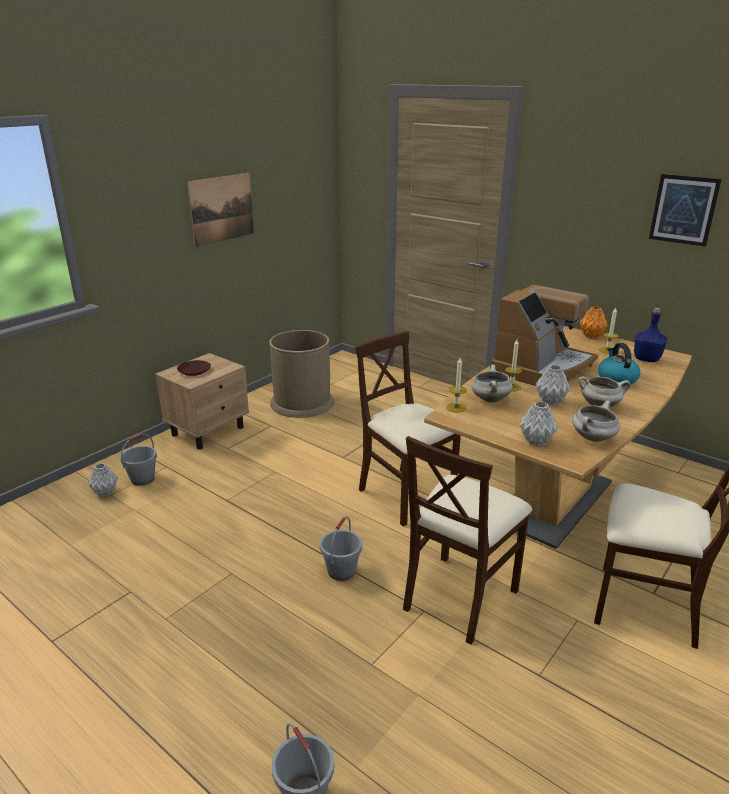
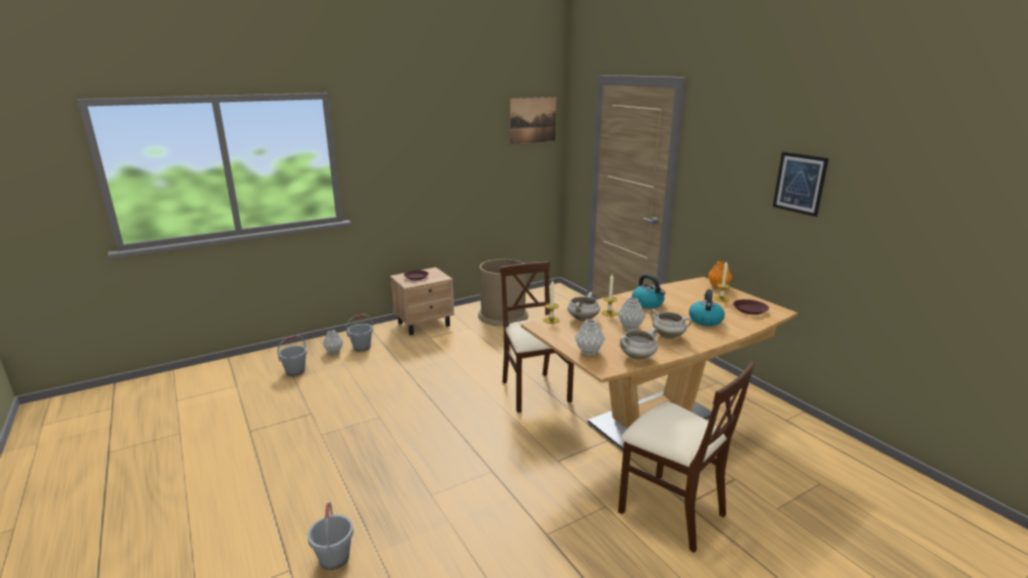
camera: 20 degrees right, 5 degrees down
picture [187,173,254,247] -> picture moved to [510,97,556,145]
grey bucket [320,516,362,581] -> grey bucket moved to [278,335,307,376]
beige chair [403,436,532,644] -> none
coffee machine [490,284,598,386] -> kettle [632,274,665,309]
blue bottle [634,308,667,362] -> brown plate [733,299,769,315]

